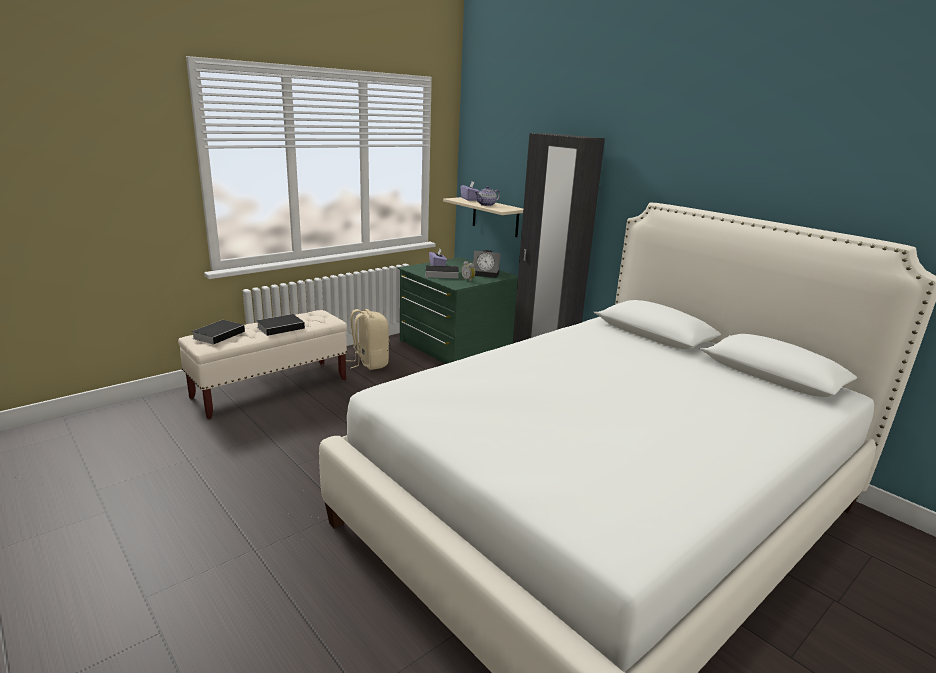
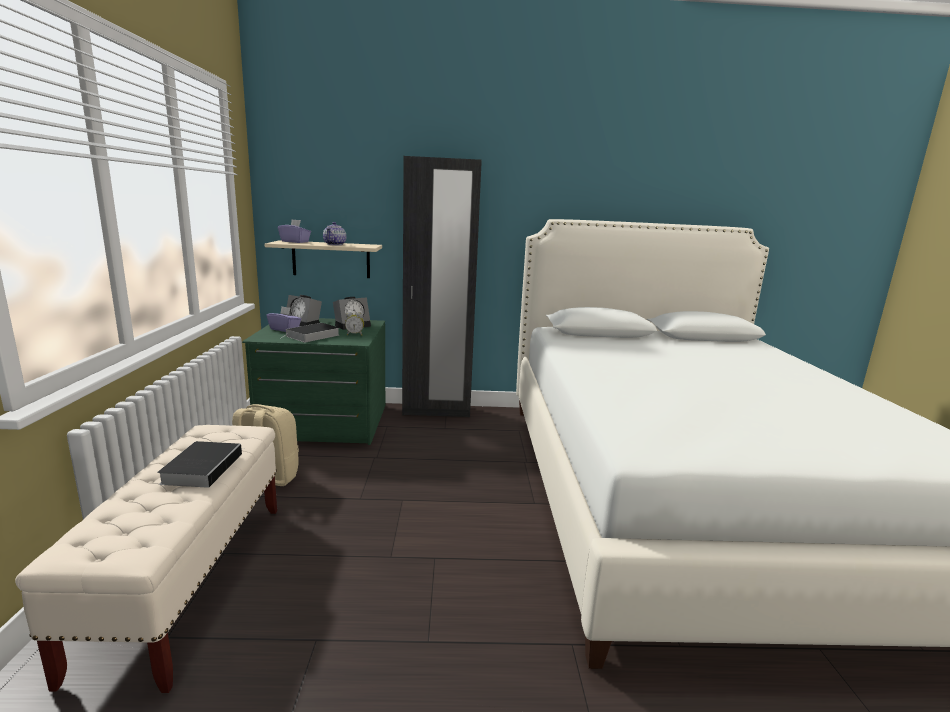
camera: 50 degrees left, 5 degrees down
book [191,320,245,345] -> none
none -> alarm clock [287,295,322,327]

